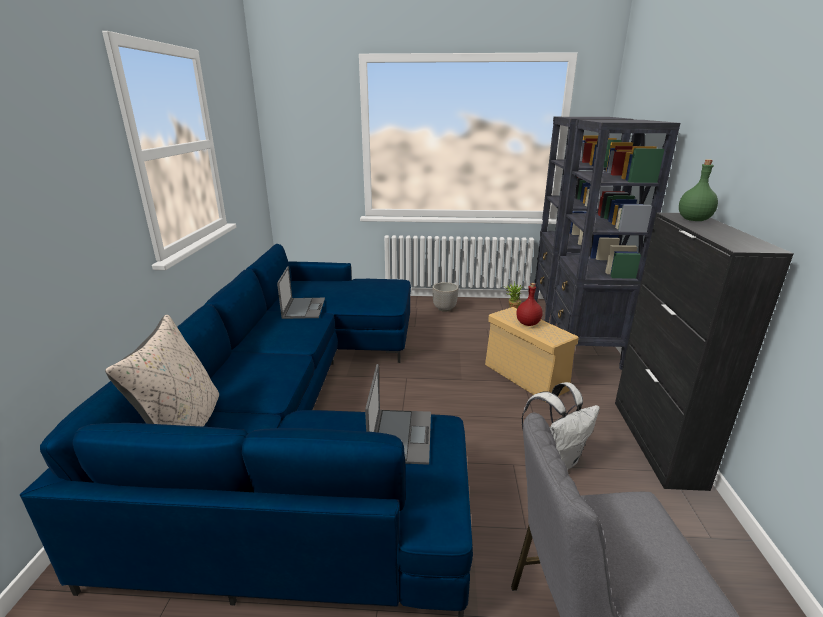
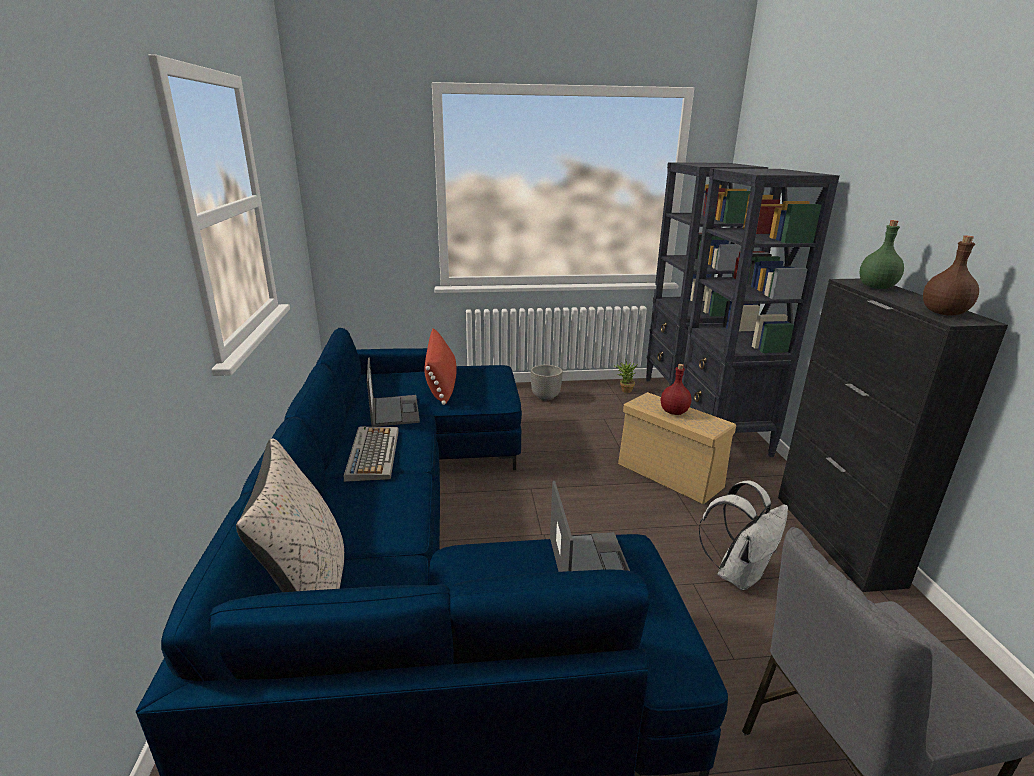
camera: 10 degrees left, 0 degrees up
none -> keyboard [344,427,399,482]
none -> red pillow [424,328,457,405]
none -> brown bottle [923,236,979,315]

